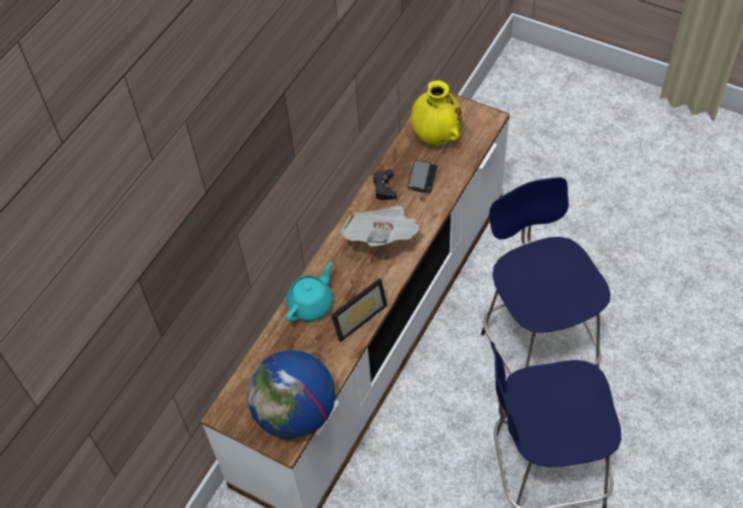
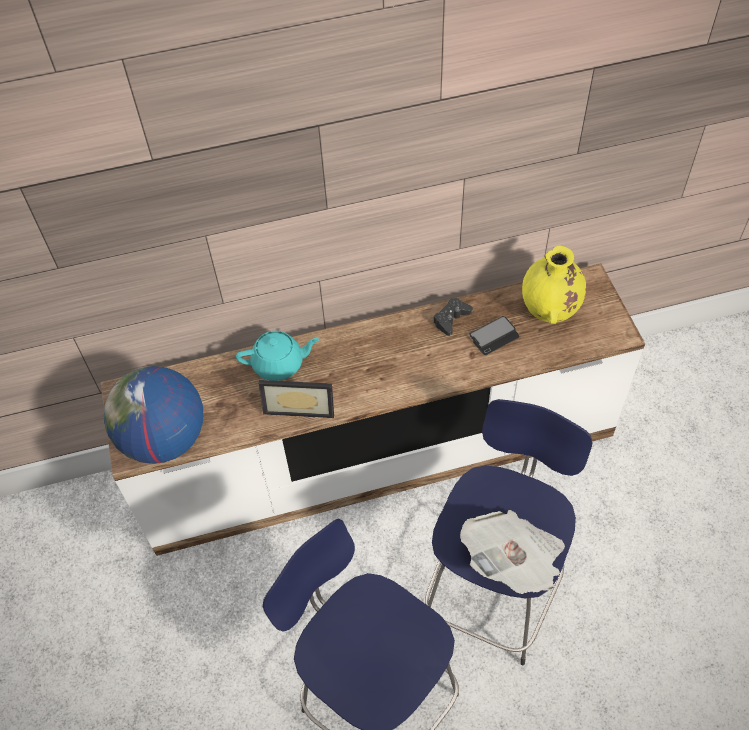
camera: 45 degrees right, 0 degrees up
newspaper [340,206,421,246] -> newspaper moved to [460,510,565,594]

